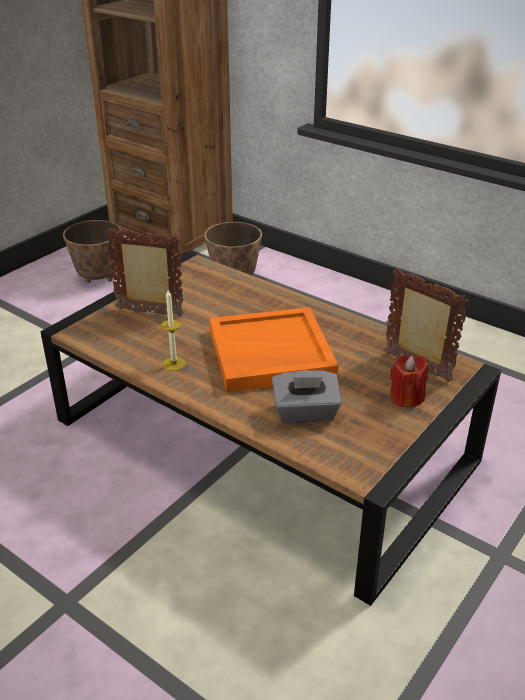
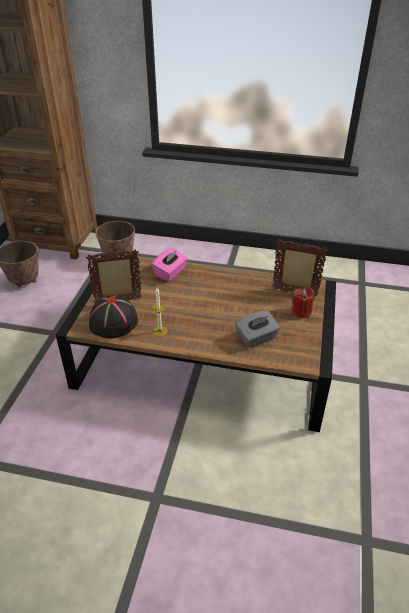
camera: 25 degrees left, 5 degrees up
orange tray [209,307,339,392] -> none
none -> black hat [89,295,138,339]
none -> pink tissue box [152,248,188,282]

